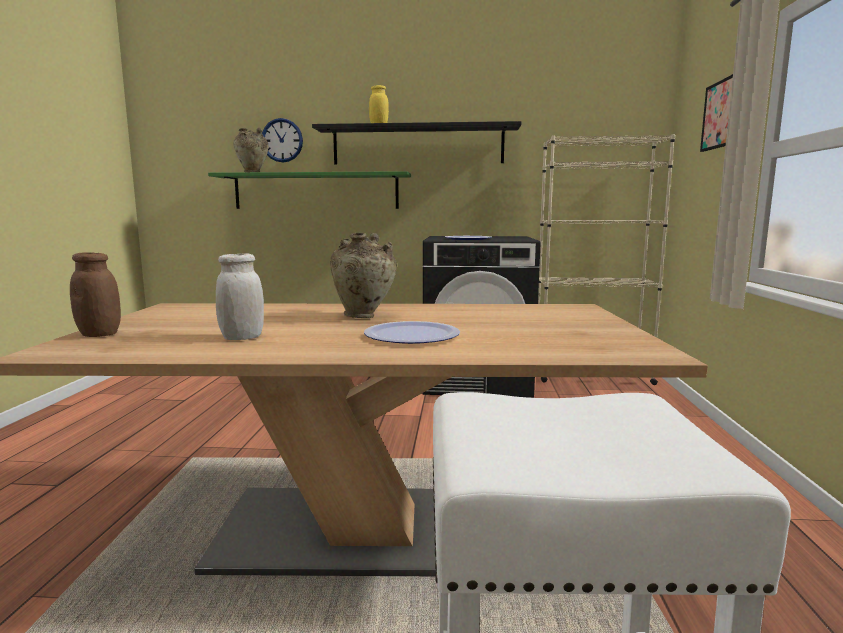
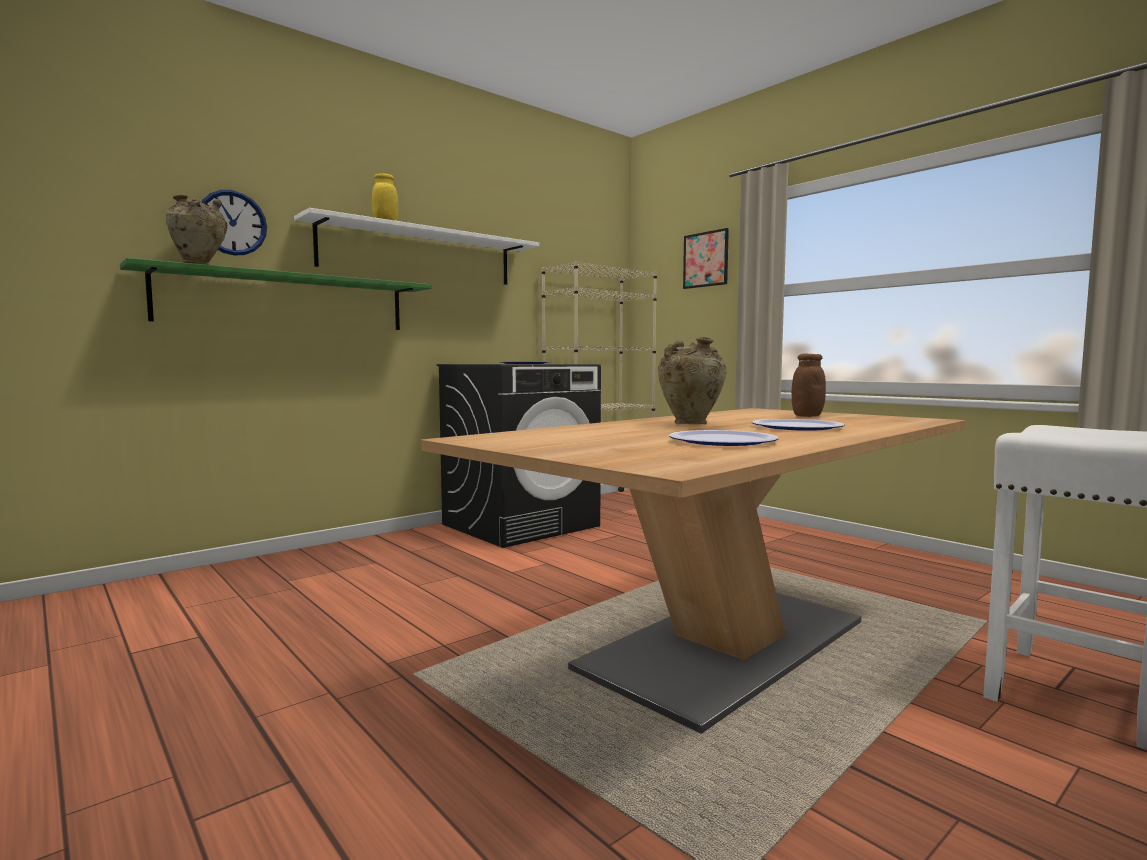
camera: 45 degrees left, 5 degrees down
brown jar [70,252,121,337] -> brown jar moved to [791,354,826,417]
white jar [216,253,264,340] -> plate [669,430,779,446]
black shelf [312,121,521,164] -> white shelf [294,208,539,285]

